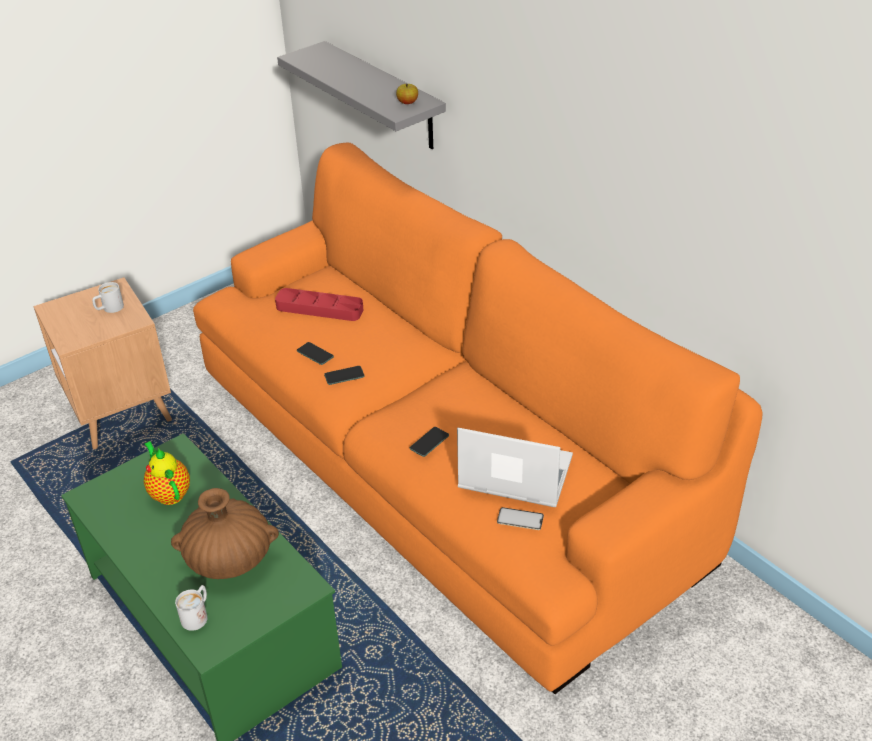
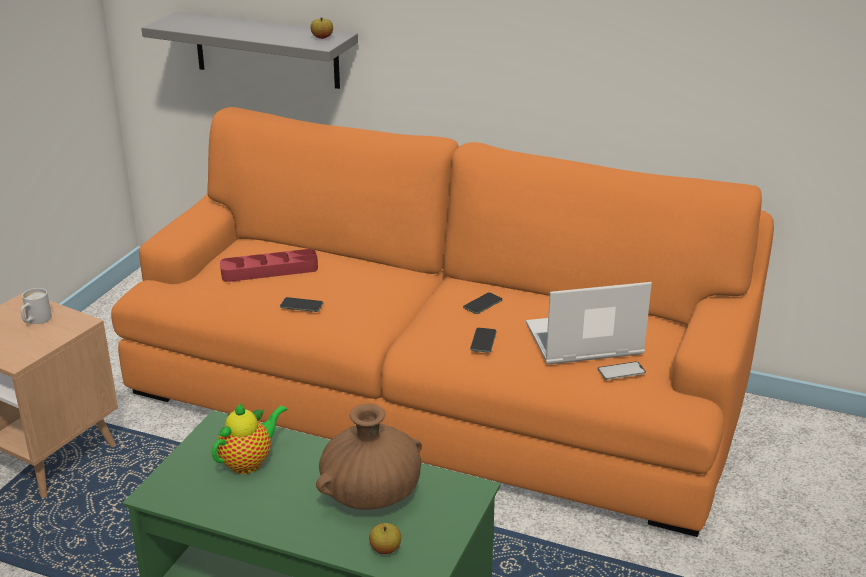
camera: 30 degrees left, 10 degrees down
teapot [144,441,190,505] -> teapot turned 105 degrees clockwise [212,402,288,474]
white mug [175,585,208,631] -> apple [369,523,401,554]
phone [324,366,365,385] -> phone moved to [463,293,503,314]

